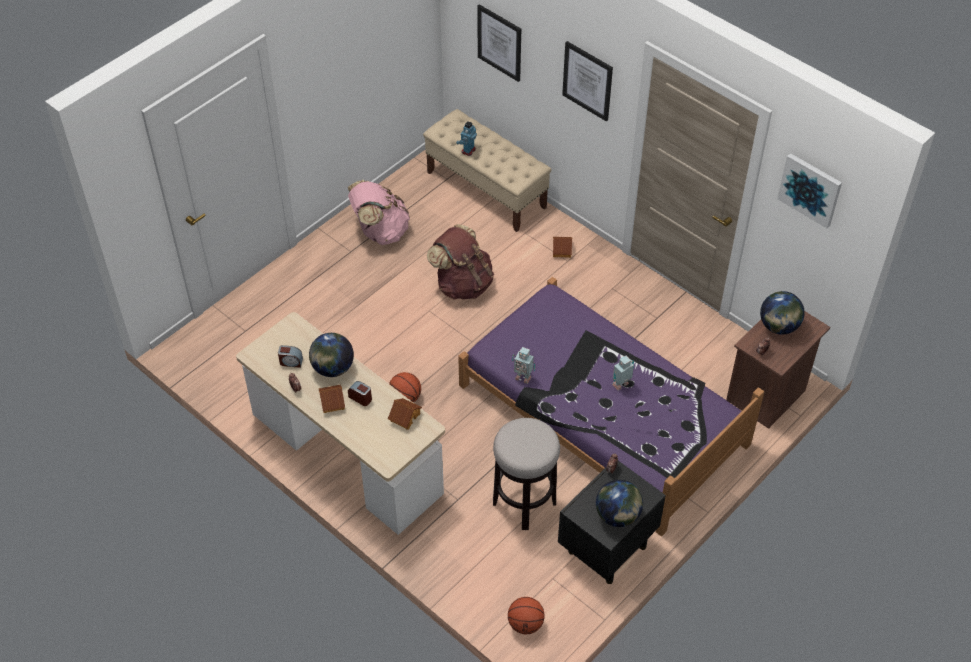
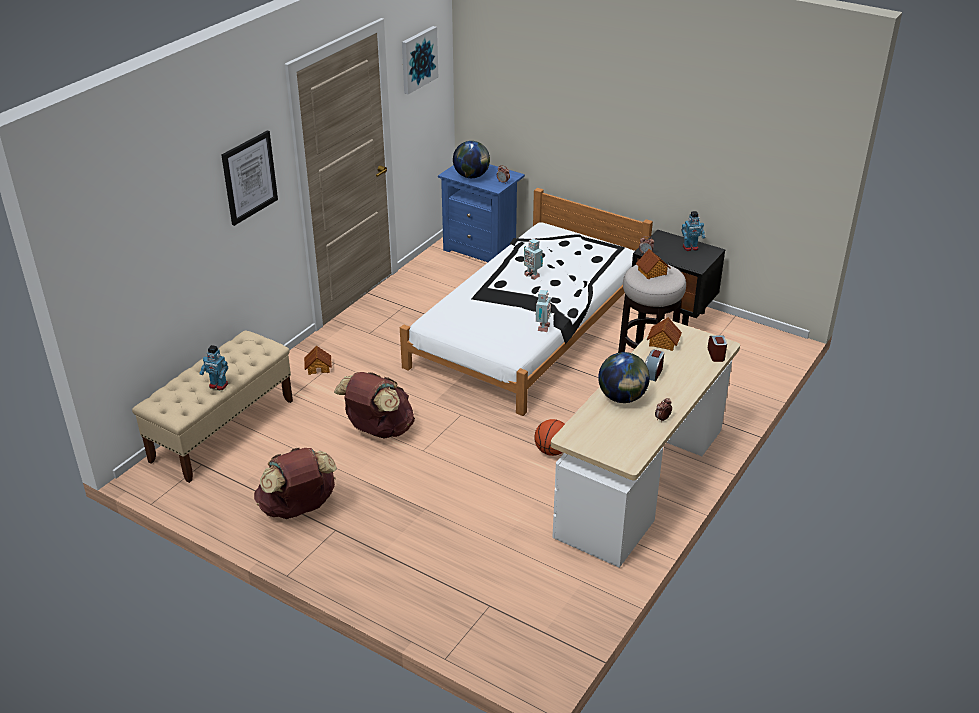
camera: 100 degrees left, 15 degrees down
alarm clock [278,345,303,368] -> alarm clock moved to [708,335,727,362]
toy house [319,385,345,413] -> toy house moved to [636,249,670,279]
pink backpack [348,180,410,245] -> brown backpack [254,448,337,519]
purple bed [458,277,765,536] -> white bed [400,188,653,416]
picture [477,4,521,82] -> none
basketball [508,597,545,634] -> none
globe [596,480,643,527] -> toy robot [681,211,705,251]
brown nightstand [726,312,830,429] -> blue nightstand [438,164,525,262]

